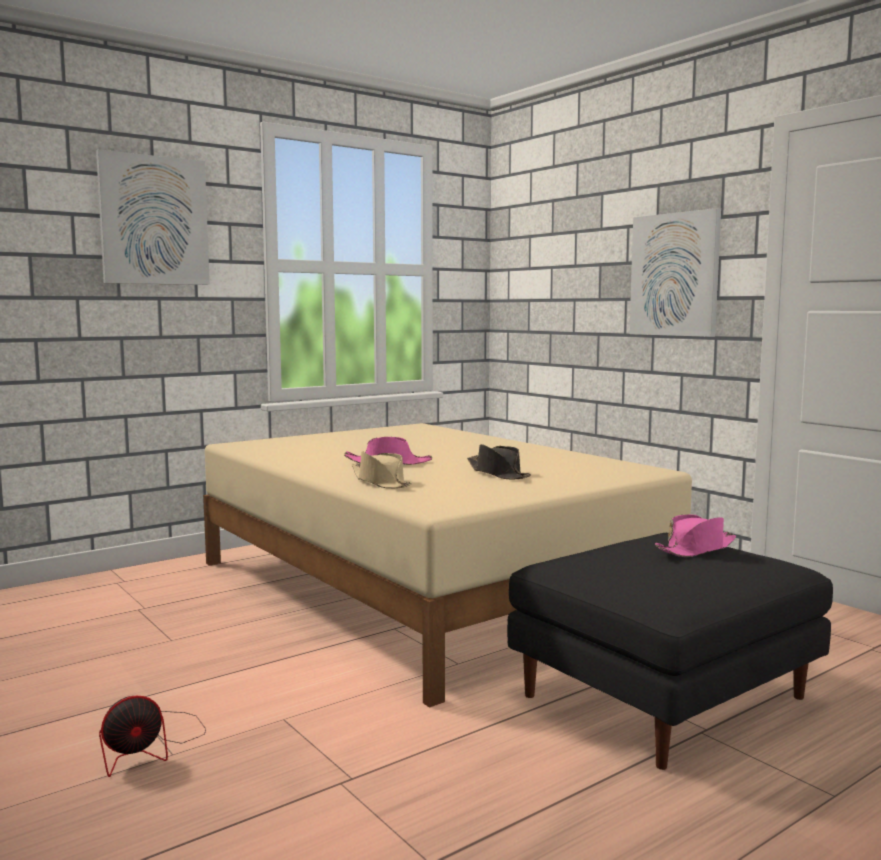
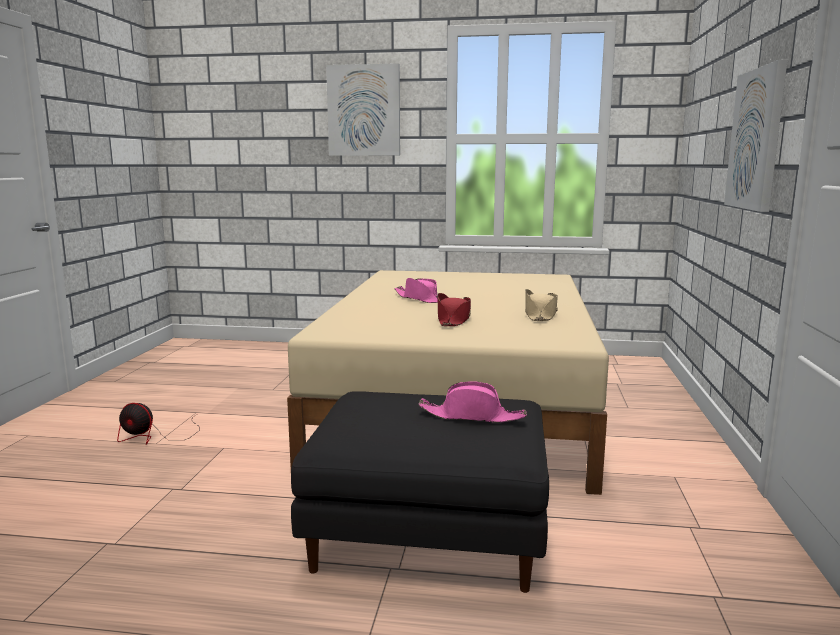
camera: 45 degrees right, 5 degrees up
beige hat [352,452,411,489] -> beige hat moved to [525,289,558,321]
black hat [467,444,531,480] -> red hat [437,293,471,326]

